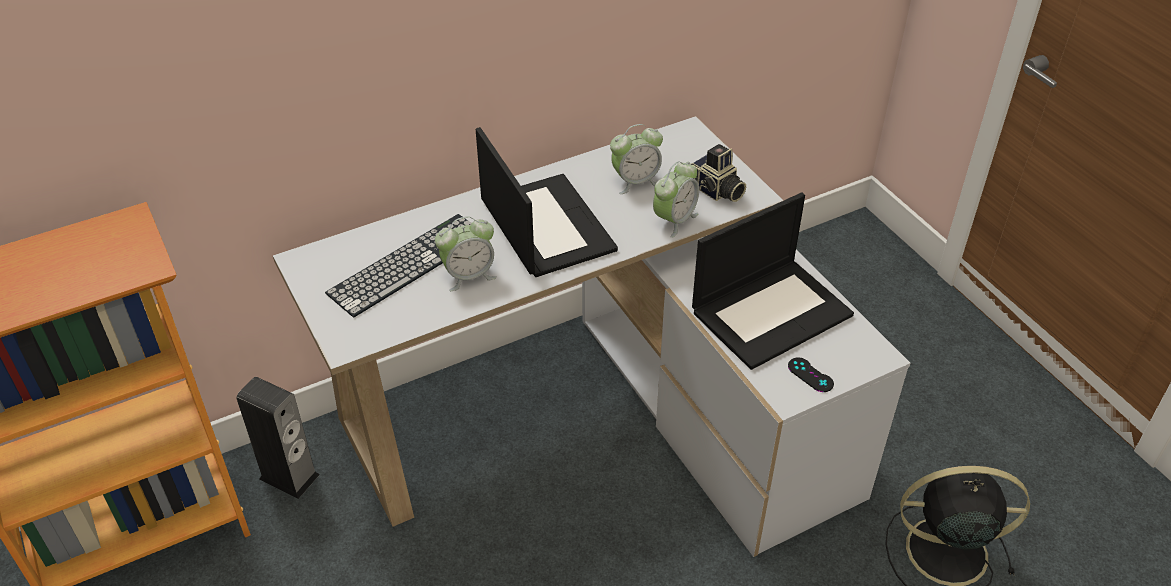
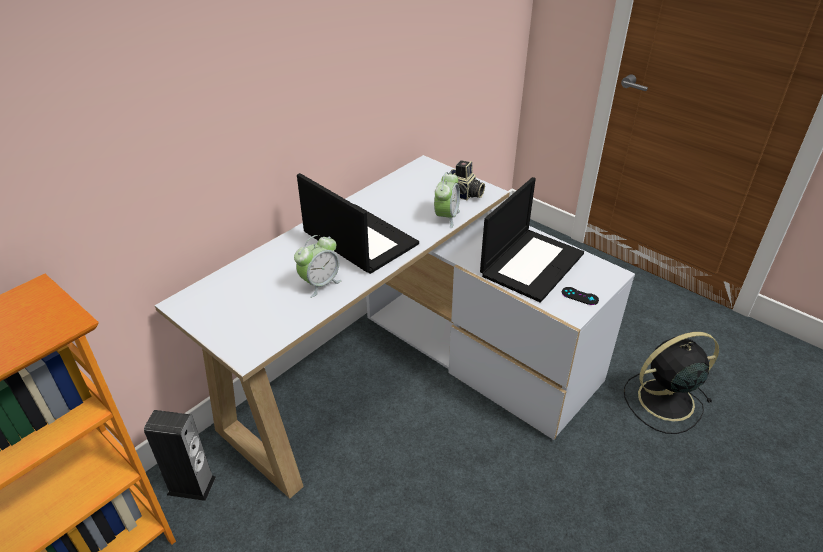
camera: 20 degrees left, 5 degrees down
keyboard [325,214,472,318] -> none
alarm clock [610,124,663,194] -> none

